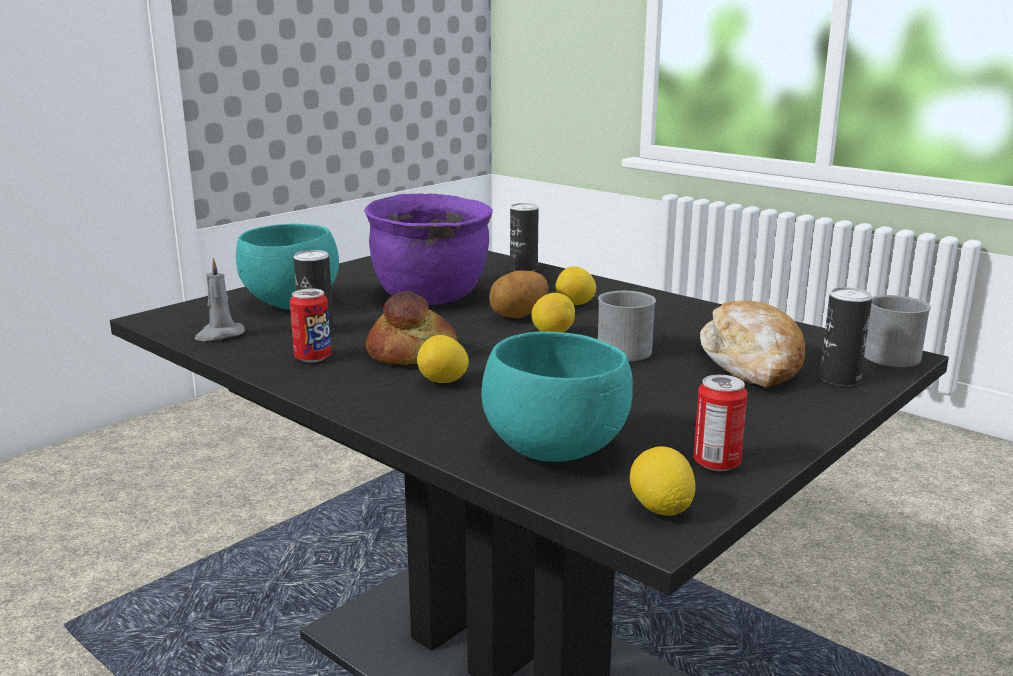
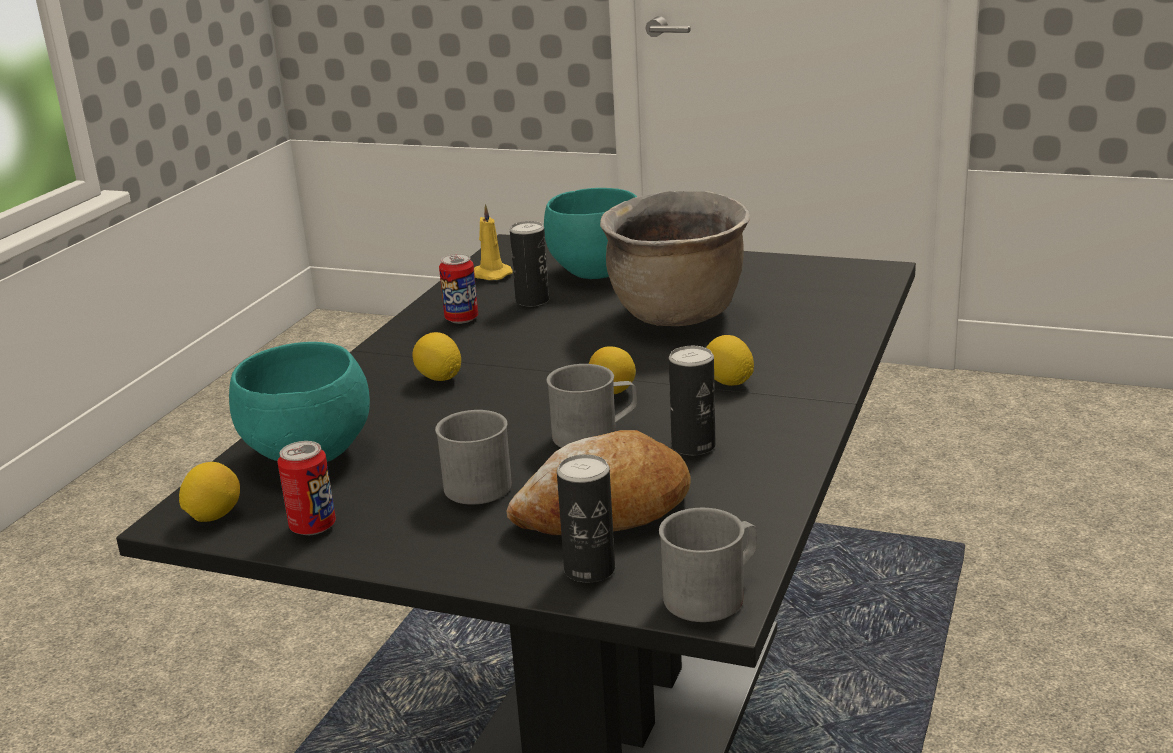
camera: 70 degrees right, 5 degrees up
grey candle [195,258,245,341] -> yellow candle [474,204,513,280]
purple cooking pot [364,193,493,305] -> brown cooking pot [600,191,750,326]
bread [366,291,457,365] -> none
potato [489,270,548,318] -> none
can [510,203,539,271] -> can moved to [669,346,715,455]
none -> grey mug [435,410,512,505]

